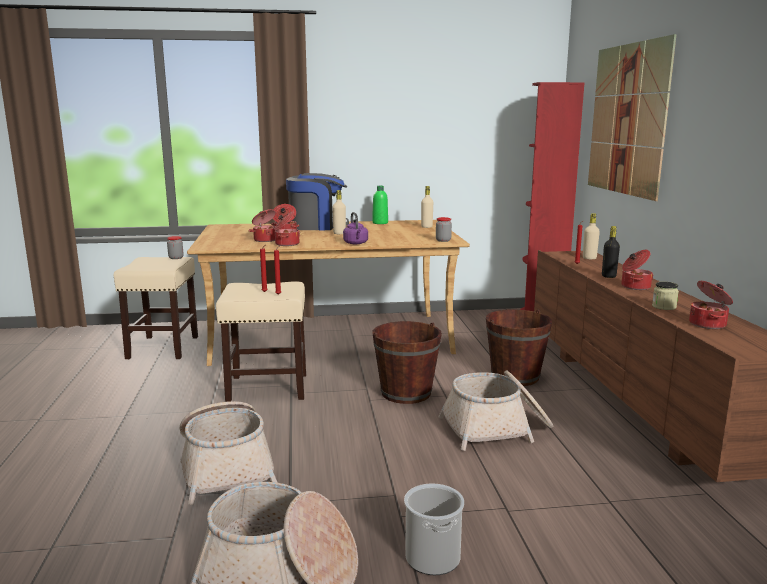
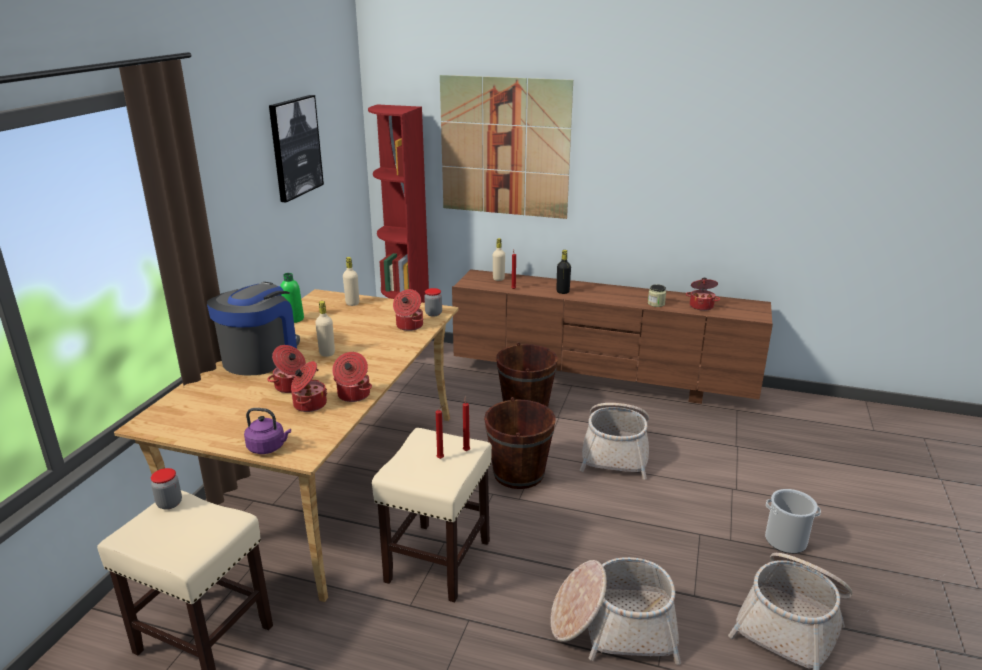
camera: 65 degrees left, 10 degrees up
purple kettle [343,212,368,244] -> purple kettle moved to [244,408,291,454]
cooking pot [621,250,654,290] -> cooking pot moved to [393,289,423,331]
none -> picture [269,95,324,202]

